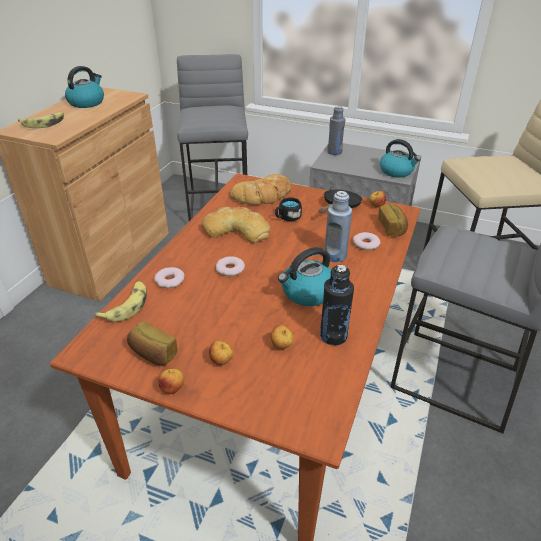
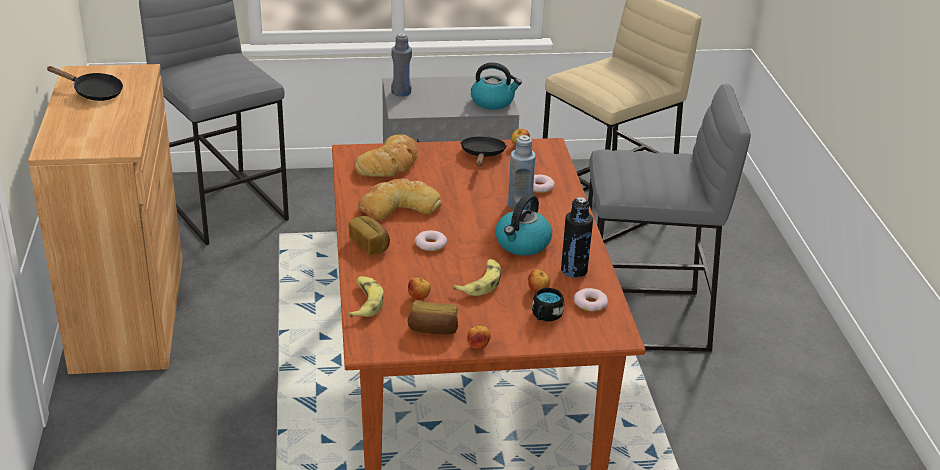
camera: 30 degrees left, 5 degrees down
banana [18,112,64,128] -> banana moved to [453,259,501,296]
kettle [65,66,104,108] -> black frying pan [46,66,123,101]
donut [154,267,185,288] -> donut moved to [574,288,608,311]
apple [209,341,233,365] -> apple moved to [408,278,431,300]
black mug [275,198,302,222] -> black mug moved to [532,288,564,321]
bread [378,204,408,237] -> bread moved to [348,216,390,255]

